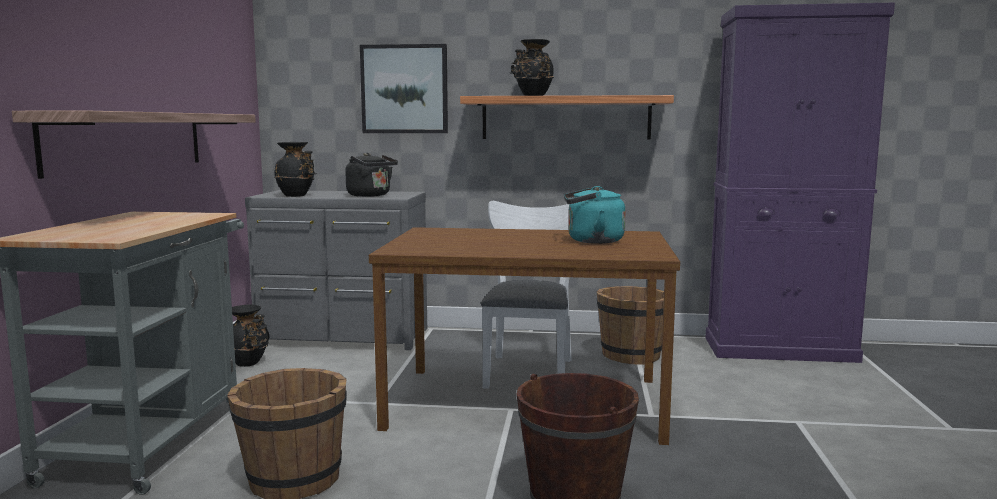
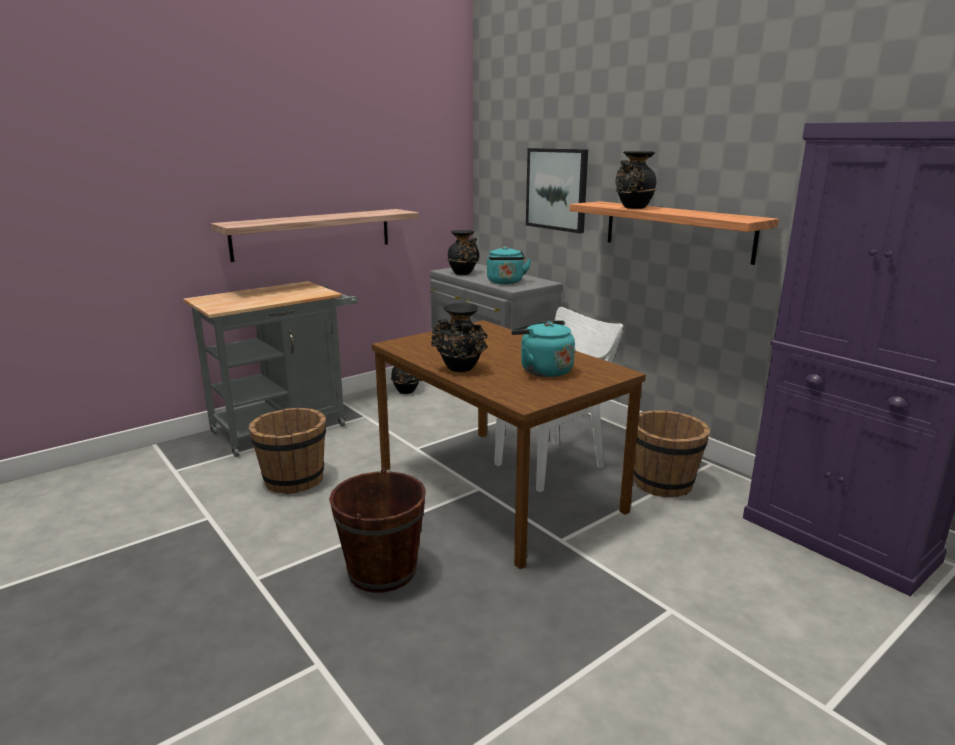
camera: 45 degrees right, 10 degrees up
black kettle [345,153,398,197] -> turquoise kettle [487,246,531,284]
none -> black vase [431,303,488,372]

